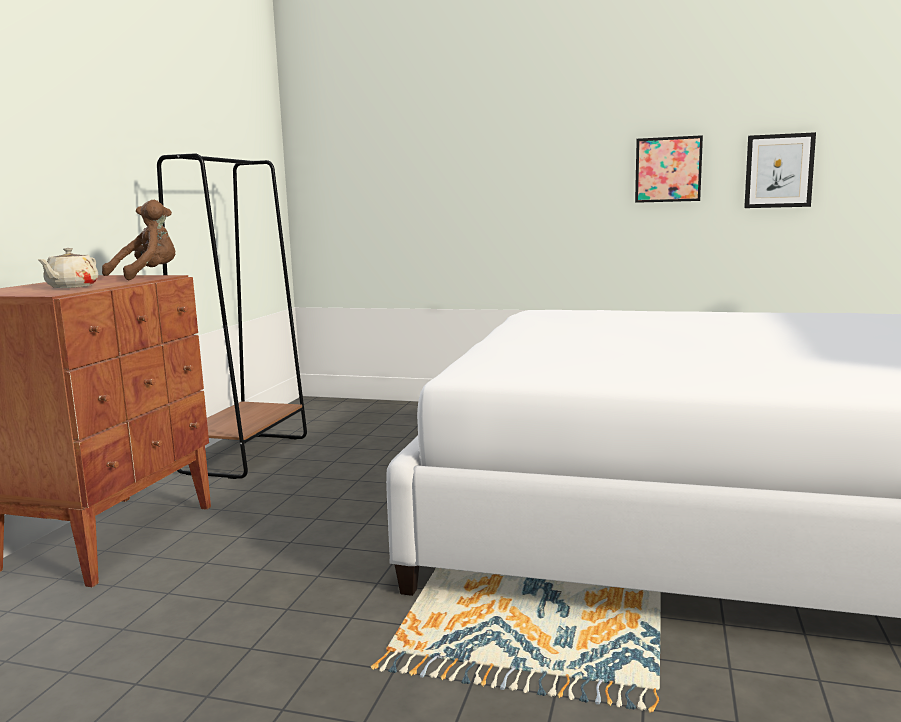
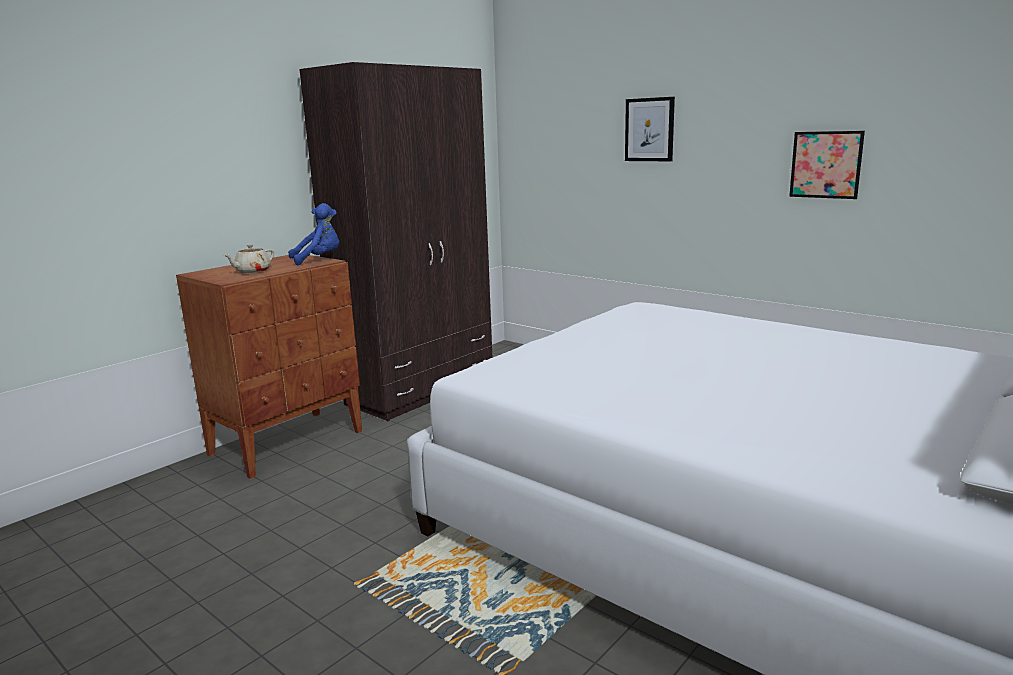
camera: 25 degrees right, 5 degrees up
brown plush toy [102,200,175,281] -> blue plush toy [288,203,339,266]
clothes rack [157,153,307,479] -> brown wardrobe [299,62,492,422]
picture [744,132,816,208] -> picture moved to [625,97,675,161]

